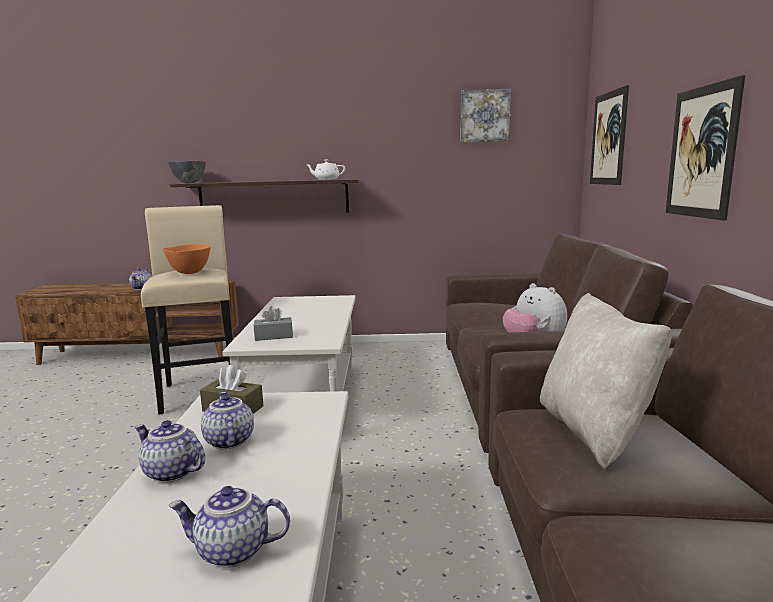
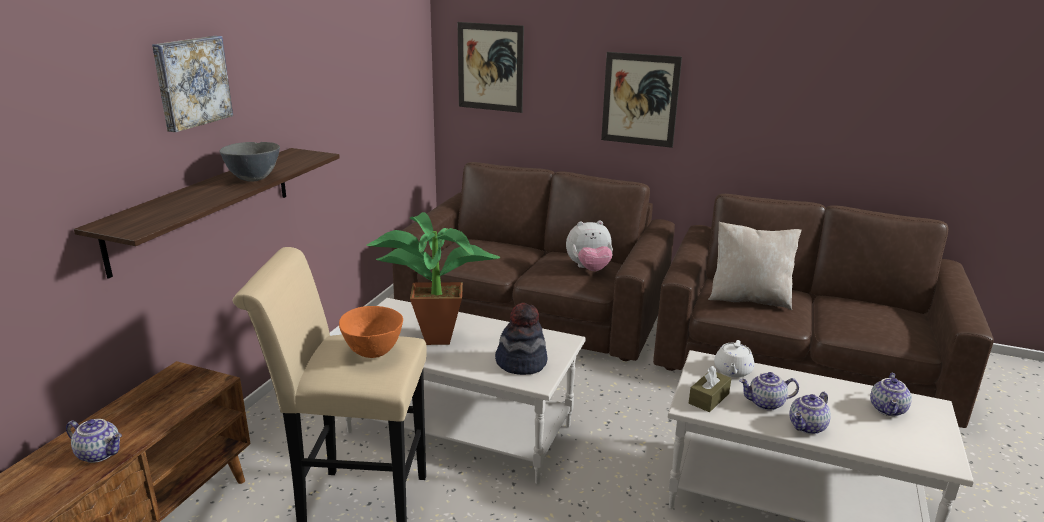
camera: 70 degrees left, 10 degrees up
grey bowl [168,161,206,183] -> grey bowl moved to [219,142,280,182]
grey tissue box [254,306,293,341] -> hat [495,303,547,375]
white teapot [305,160,345,180] -> white teapot moved to [714,340,754,377]
picture [460,89,511,142] -> picture moved to [152,36,233,132]
none -> potted plant [367,212,500,345]

